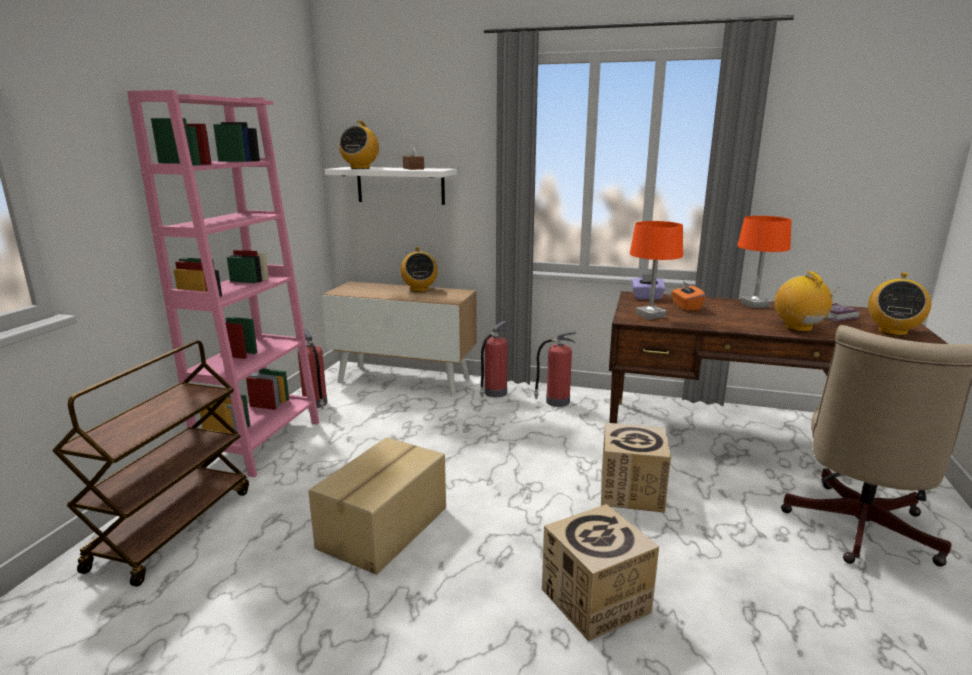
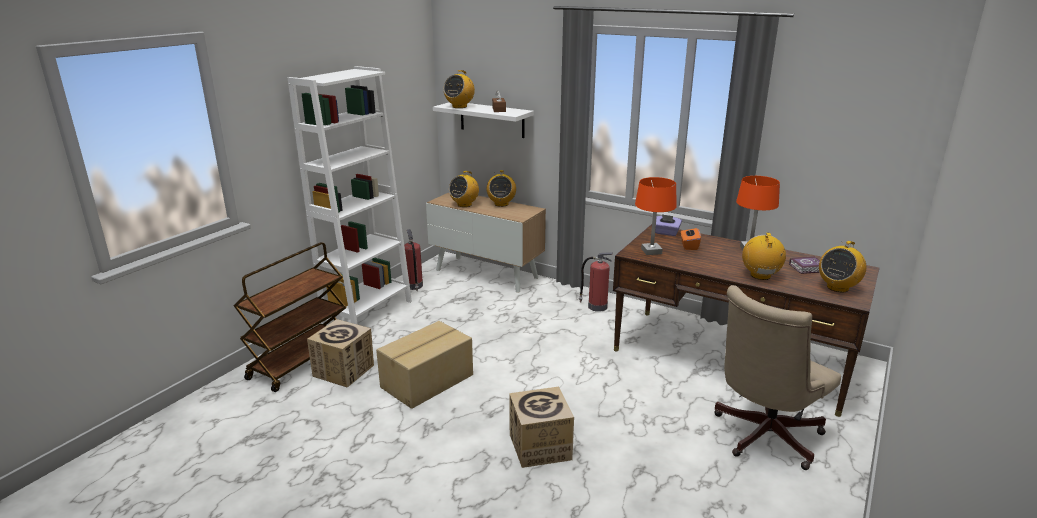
camera: 15 degrees right, 5 degrees up
pink bookcase [127,90,319,477] -> white bookcase [287,66,412,325]
fire extinguisher [480,321,507,397] -> none
cardboard box [601,423,671,513] -> cardboard box moved to [307,319,374,388]
none -> radio [449,171,479,207]

